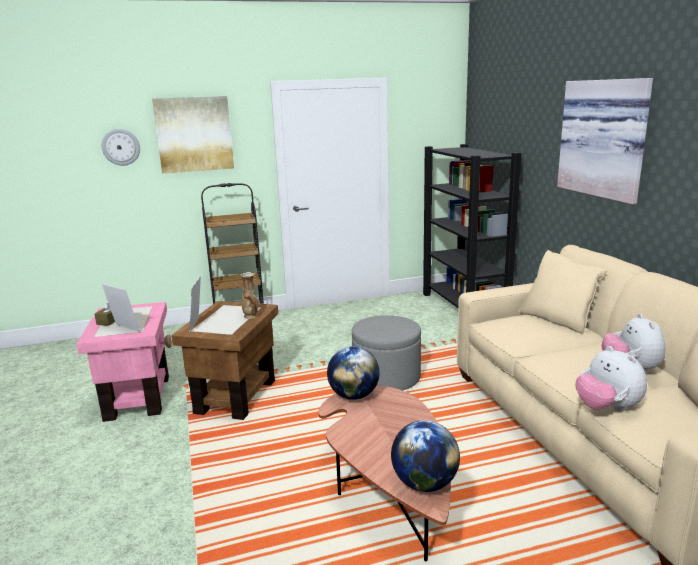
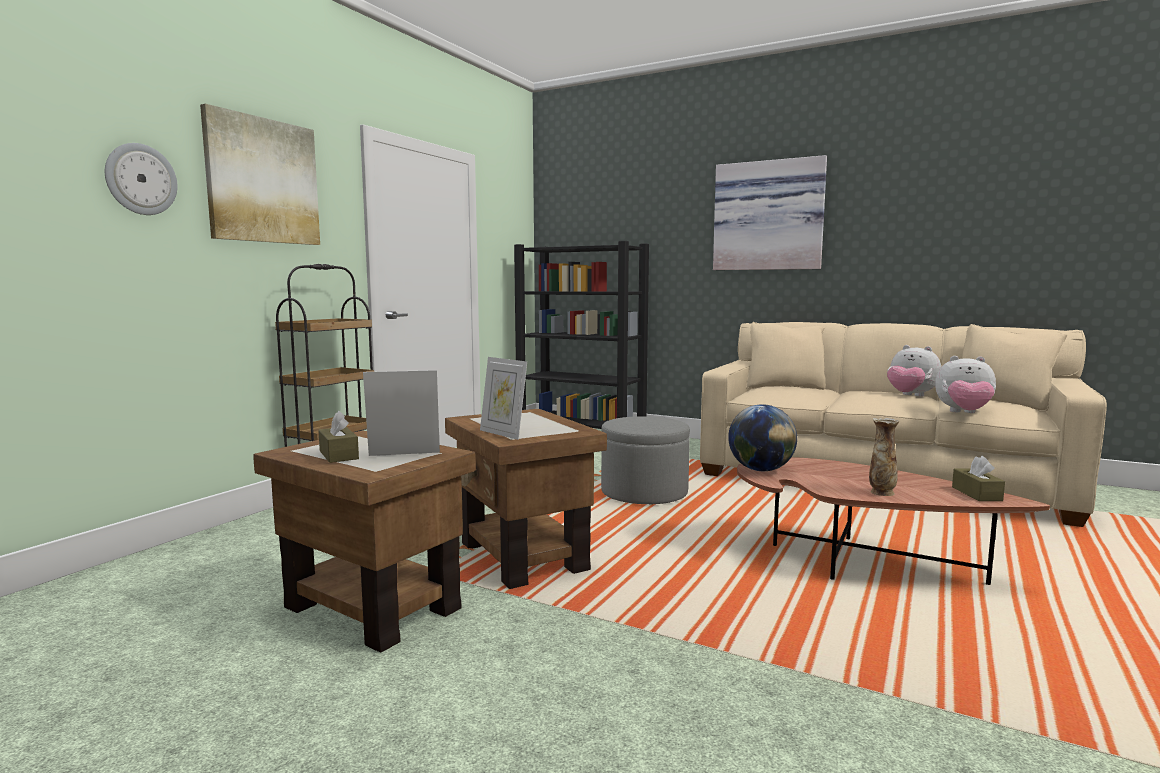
camera: 45 degrees left, 10 degrees down
pink side table [76,302,171,422] -> brown side table [253,431,476,653]
vase [240,272,258,319] -> vase moved to [869,418,900,496]
globe [391,420,460,492] -> brown tissue box [952,456,1005,501]

